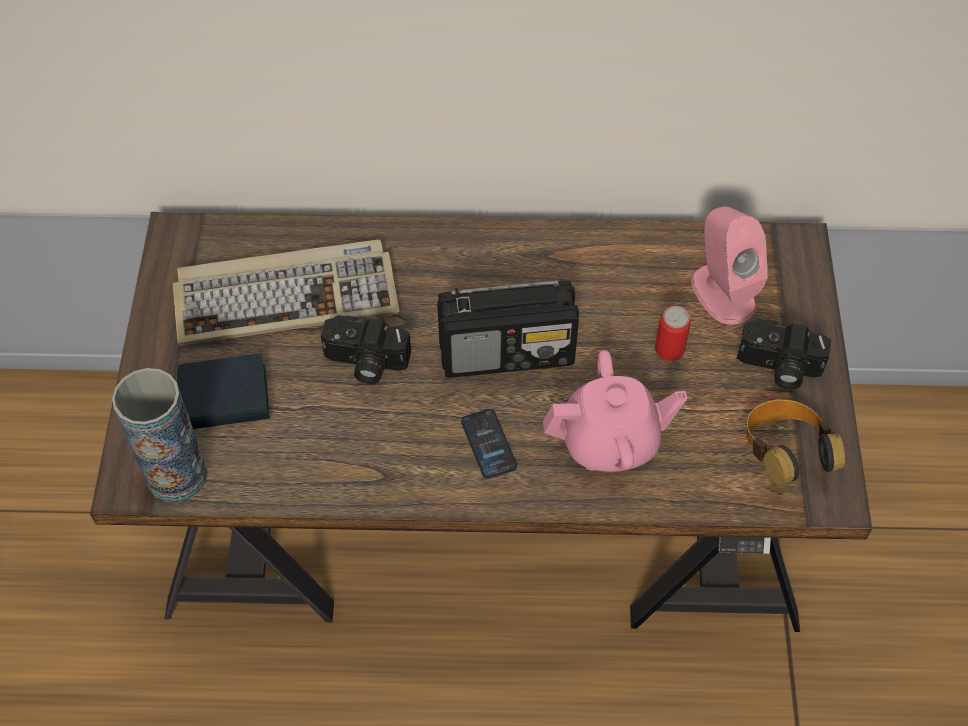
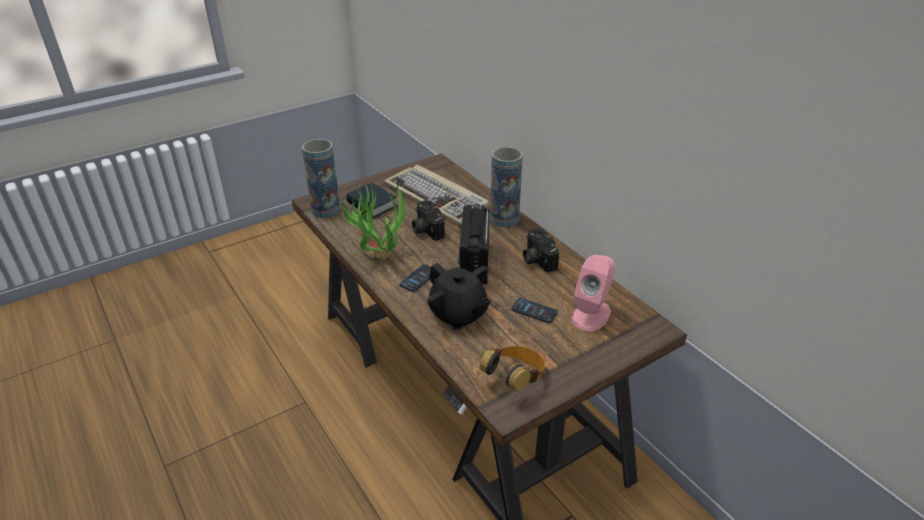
camera: 55 degrees right, 20 degrees down
radio [437,280,579,378] -> radio turned 45 degrees clockwise [458,205,490,284]
pink teapot [543,350,687,472] -> black teapot [427,263,491,330]
can [655,306,691,361] -> phone [511,298,558,323]
camera [737,319,832,390] -> camera moved to [523,228,559,273]
none -> potted plant [335,184,406,261]
none -> vase [490,147,523,227]

